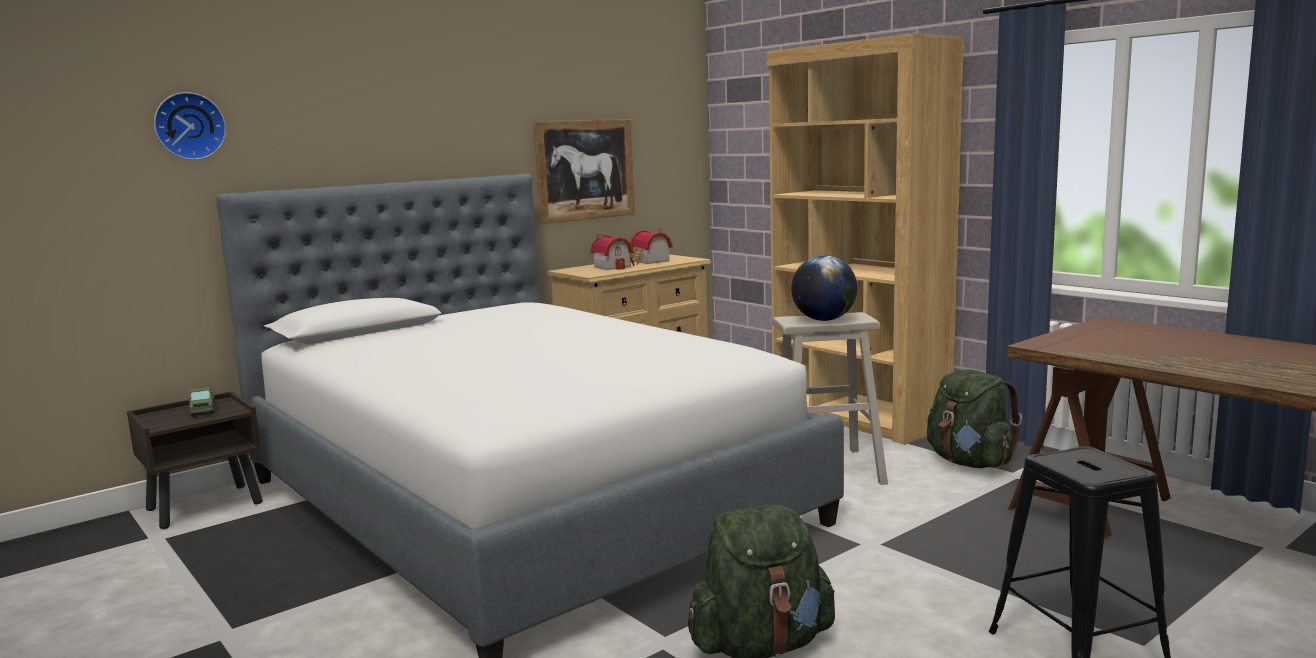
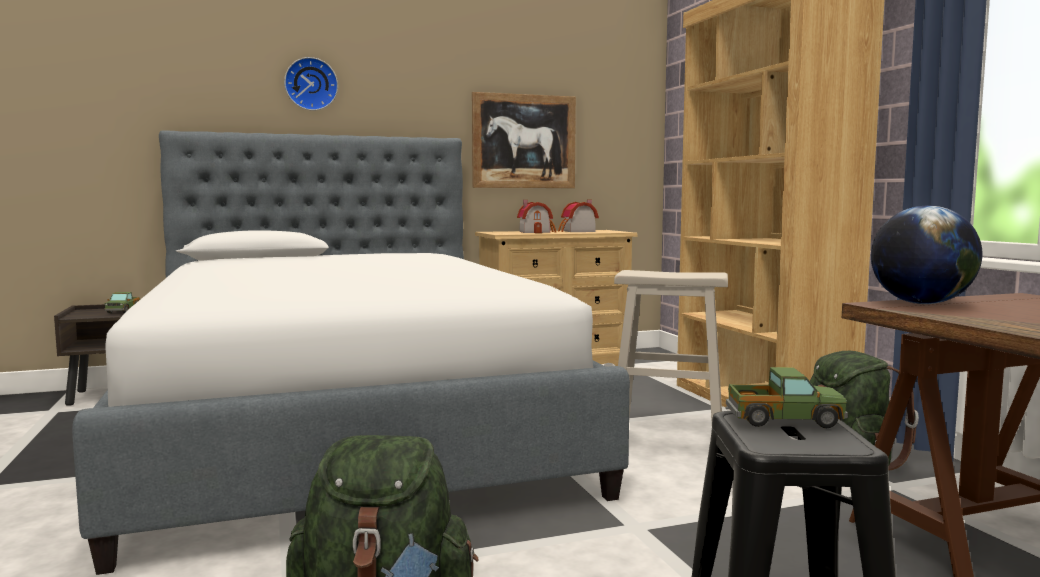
camera: 20 degrees right, 5 degrees down
wall clock [154,92,226,160] -> wall clock moved to [284,57,338,111]
globe [791,256,857,321] -> globe moved to [871,205,982,304]
none -> toy truck [726,367,848,428]

